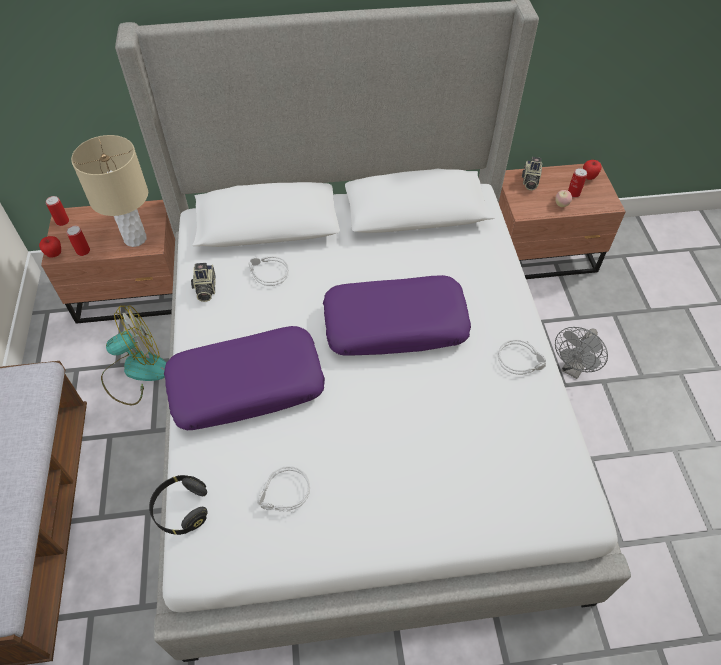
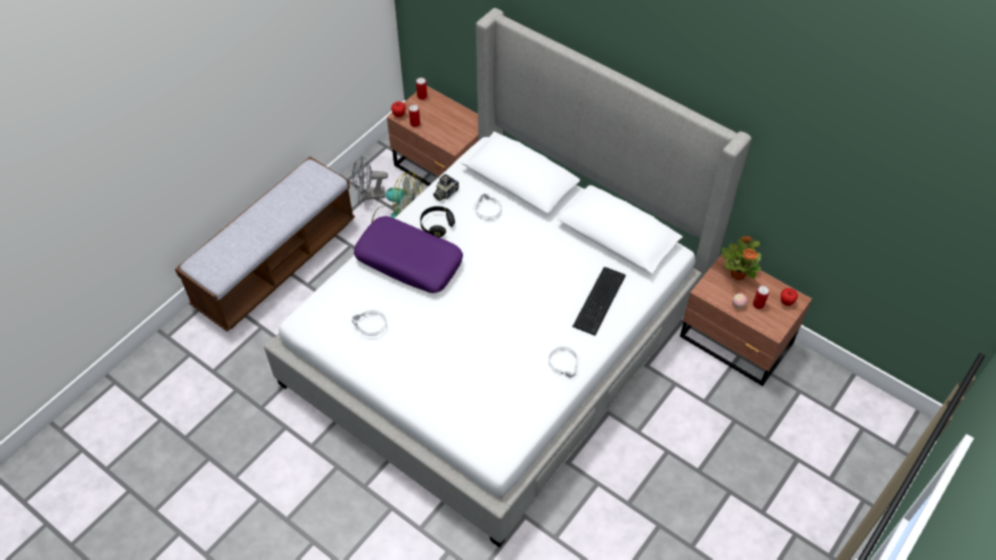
camera: 45 degrees right, 0 degrees up
beige table lamp [71,135,148,247] -> none
black headphones [149,475,208,535] -> black headphones moved to [420,206,455,237]
purple pillow [323,275,471,356] -> none
camera [522,157,542,190] -> potted plant [722,236,762,280]
grey fan [555,327,608,379] -> grey fan moved to [352,155,388,200]
none -> keyboard [572,267,626,336]

